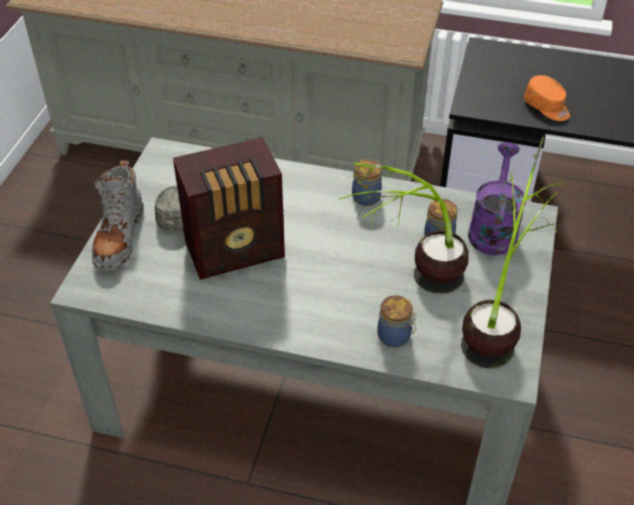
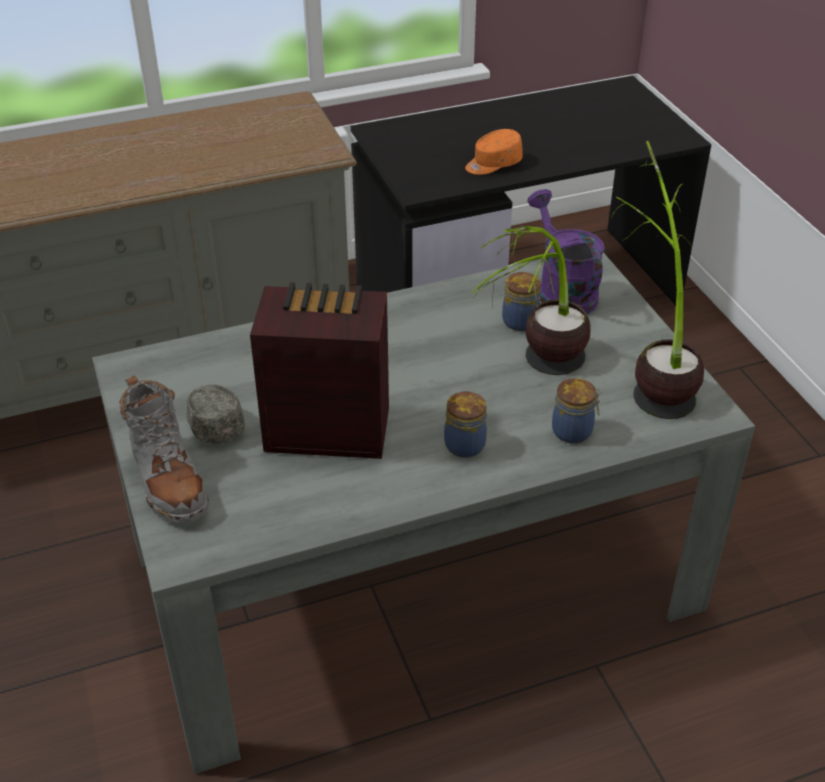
camera: 35 degrees left, 5 degrees down
radio [173,137,285,280] -> radio turned 120 degrees counterclockwise [250,282,389,459]
jar [352,159,382,206] -> jar moved to [444,391,487,458]
orange cap [524,75,570,121] -> orange cap turned 135 degrees clockwise [465,129,523,175]

